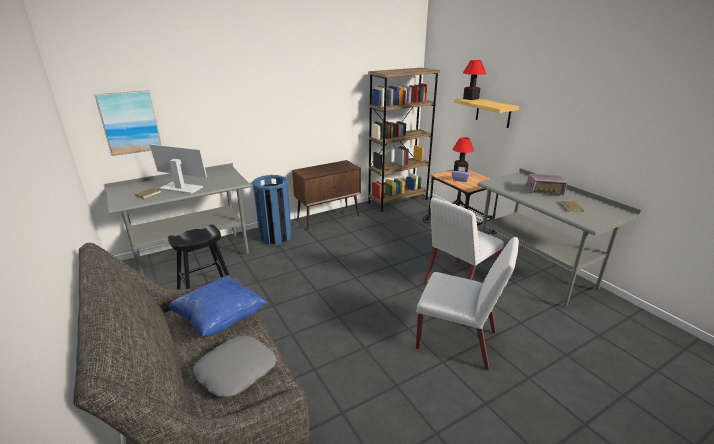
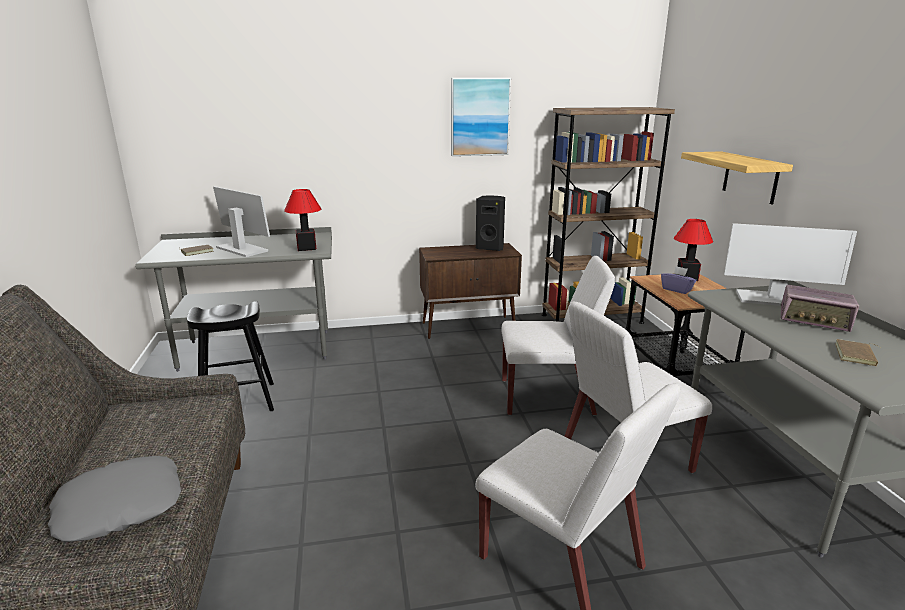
camera: 20 degrees right, 5 degrees down
picture [94,90,162,156] -> picture moved to [451,78,511,156]
blue pillow [169,275,267,337] -> none
blue trash can [252,175,292,245] -> none
table lamp [463,60,486,100] -> table lamp moved to [284,189,321,251]
none -> black speaker [476,195,505,251]
none -> white chair [502,256,615,416]
none -> monitor [724,223,857,306]

